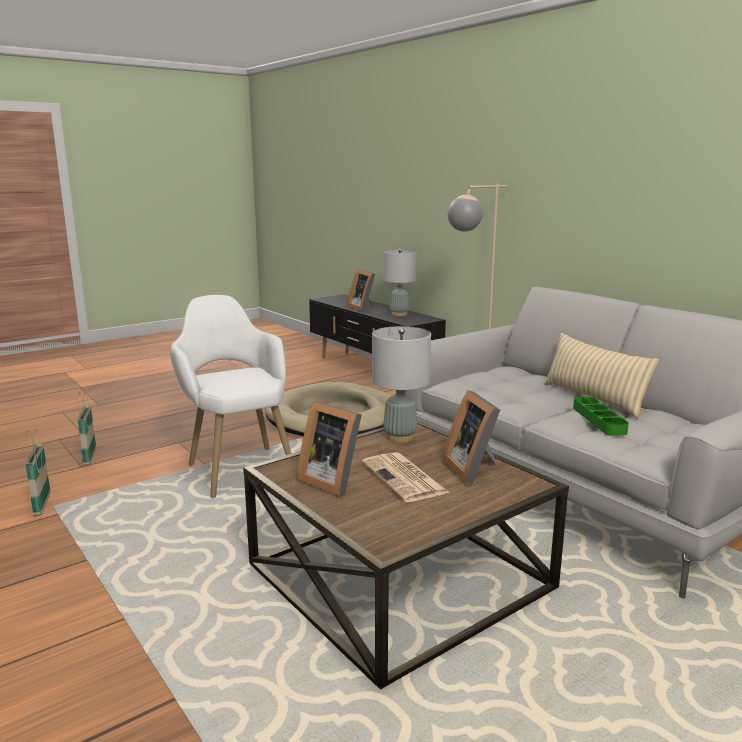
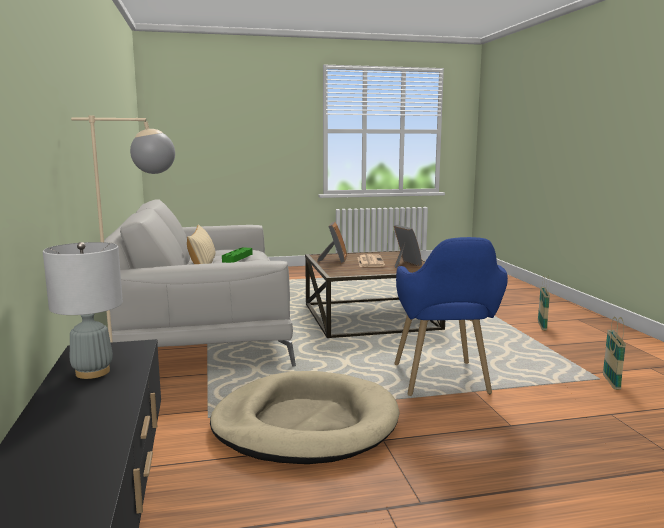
camera: 155 degrees left, 5 degrees down
basket [77,391,96,466] -> basket moved to [538,276,550,330]
white armchair [170,295,292,498] -> blue armchair [394,237,508,396]
picture frame [347,269,375,312] -> none
grey table lamp [372,326,431,443] -> none

